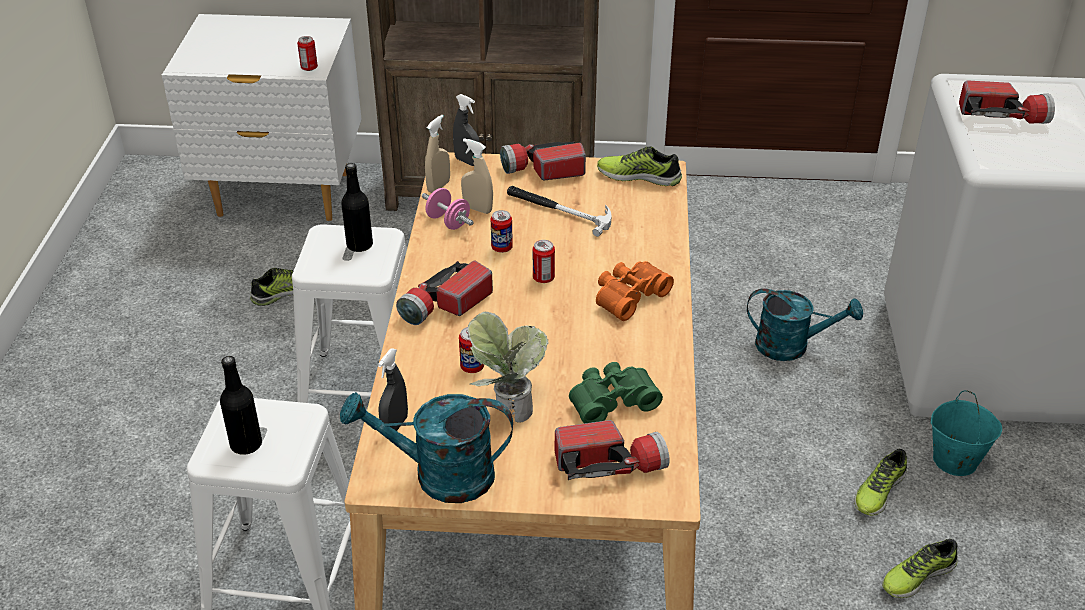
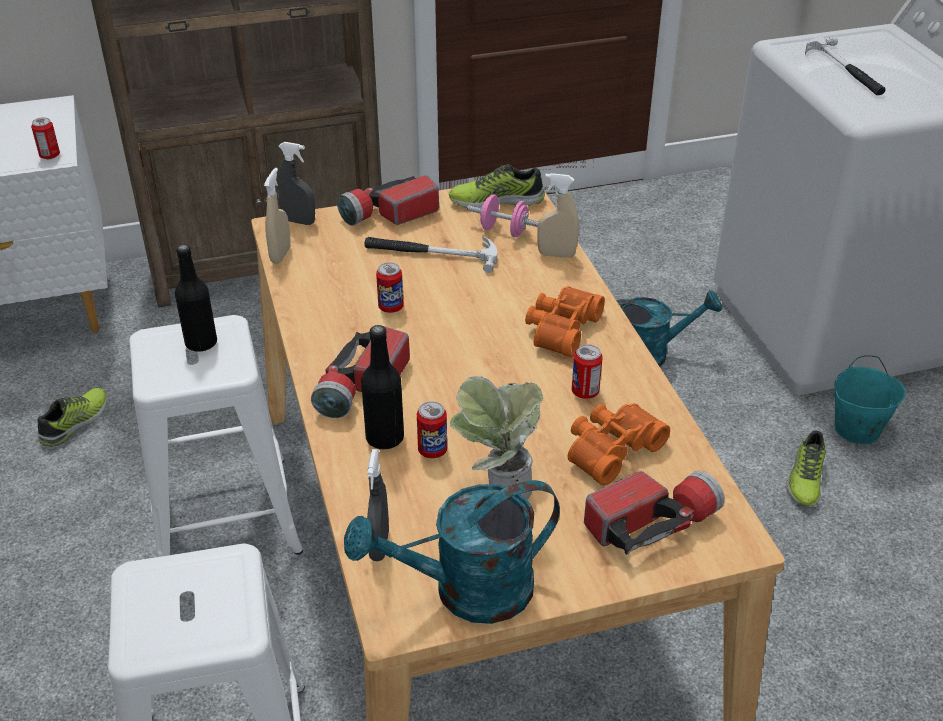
camera: 20 degrees left, 0 degrees up
black bottle [220,356,262,455] -> black bottle moved to [361,325,404,450]
pink dumbbell [422,188,474,230] -> pink dumbbell moved to [467,195,539,237]
beige spray bottle [461,138,493,214] -> beige spray bottle moved to [537,173,579,258]
can [533,240,555,283] -> can moved to [572,344,603,399]
green binoculars [569,362,663,424] -> orange binoculars [568,403,670,486]
shoe [882,539,958,598] -> none
flashlight [959,80,1055,124] -> hammer [805,37,886,95]

